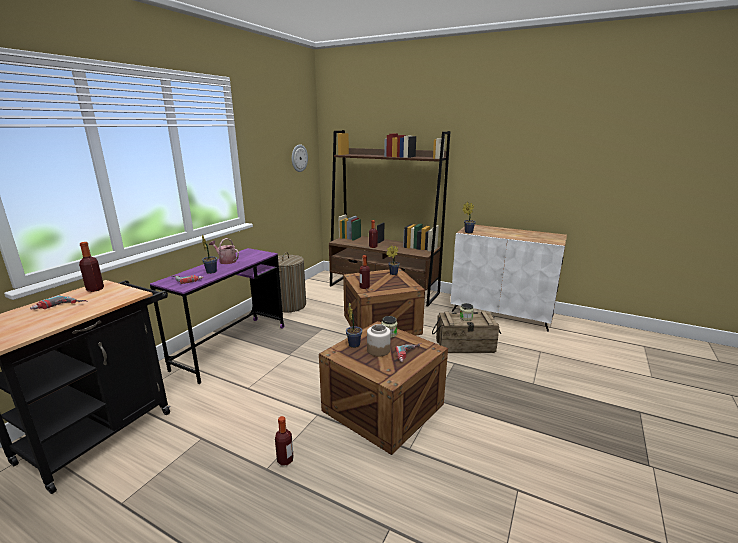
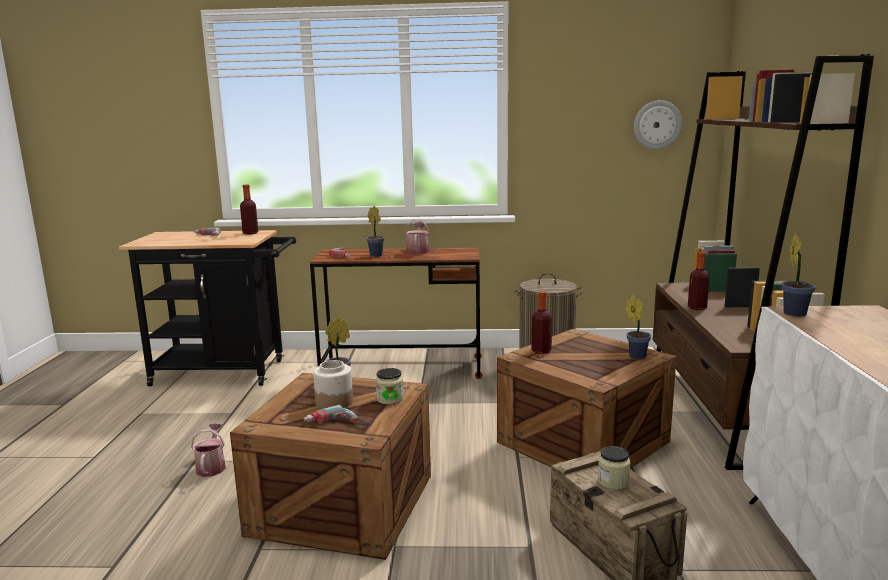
camera: 65 degrees right, 5 degrees down
purple desk [150,248,284,384] -> brown desk [310,247,483,379]
bottle [275,416,294,466] -> watering can [191,423,226,477]

